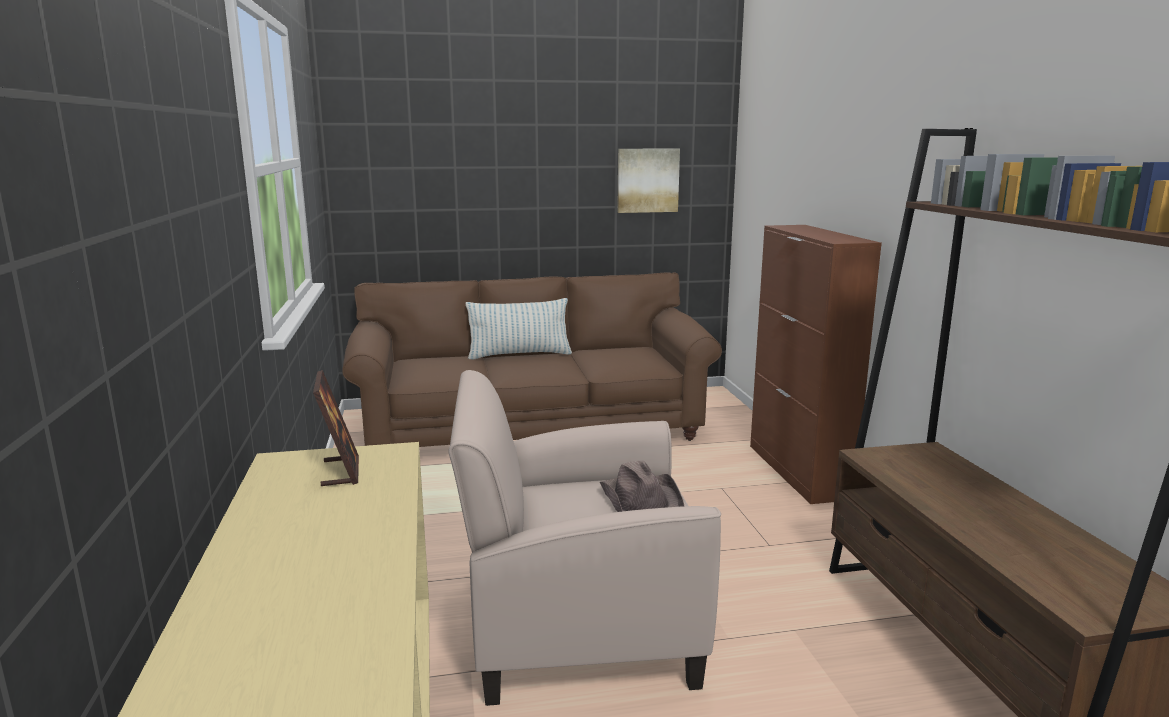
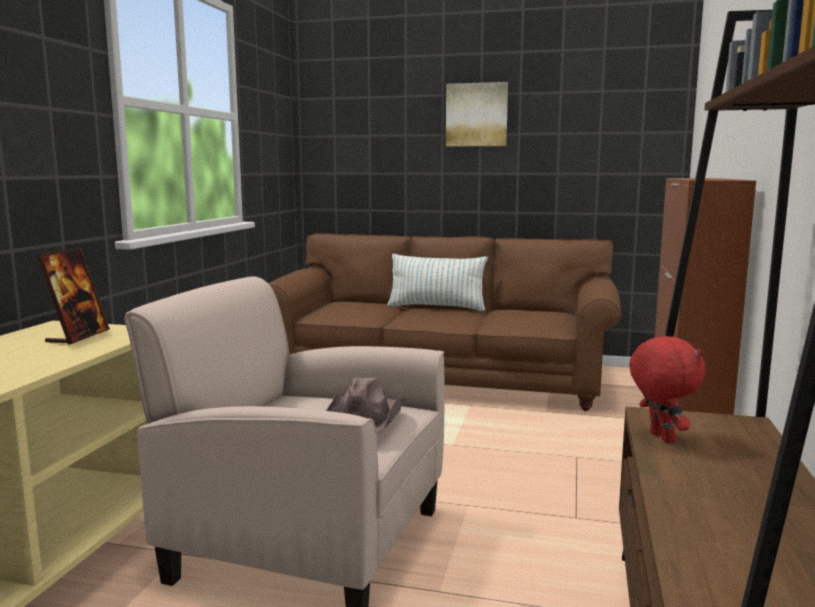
camera: 25 degrees right, 5 degrees down
picture [617,149,680,213] -> picture moved to [446,82,508,147]
none -> red plush toy [629,336,705,443]

